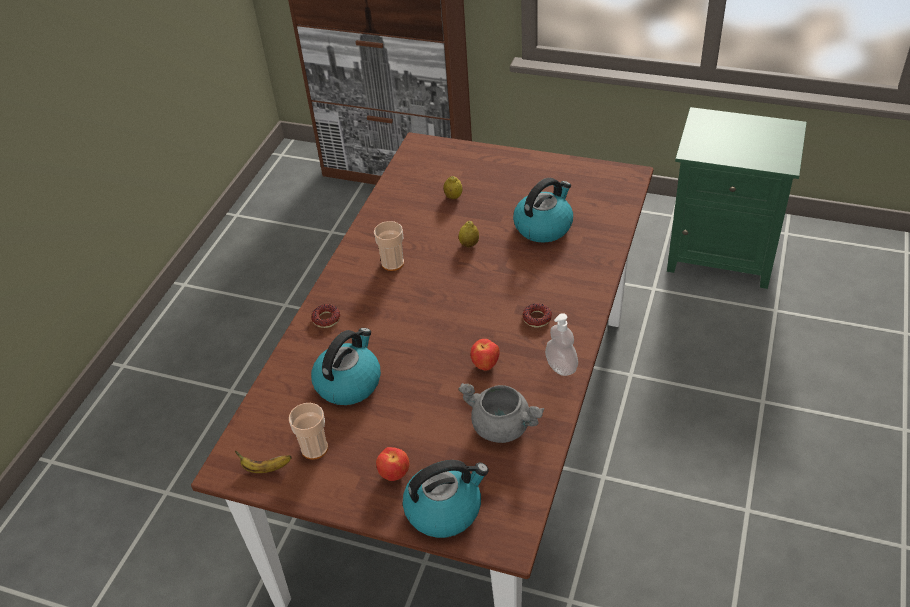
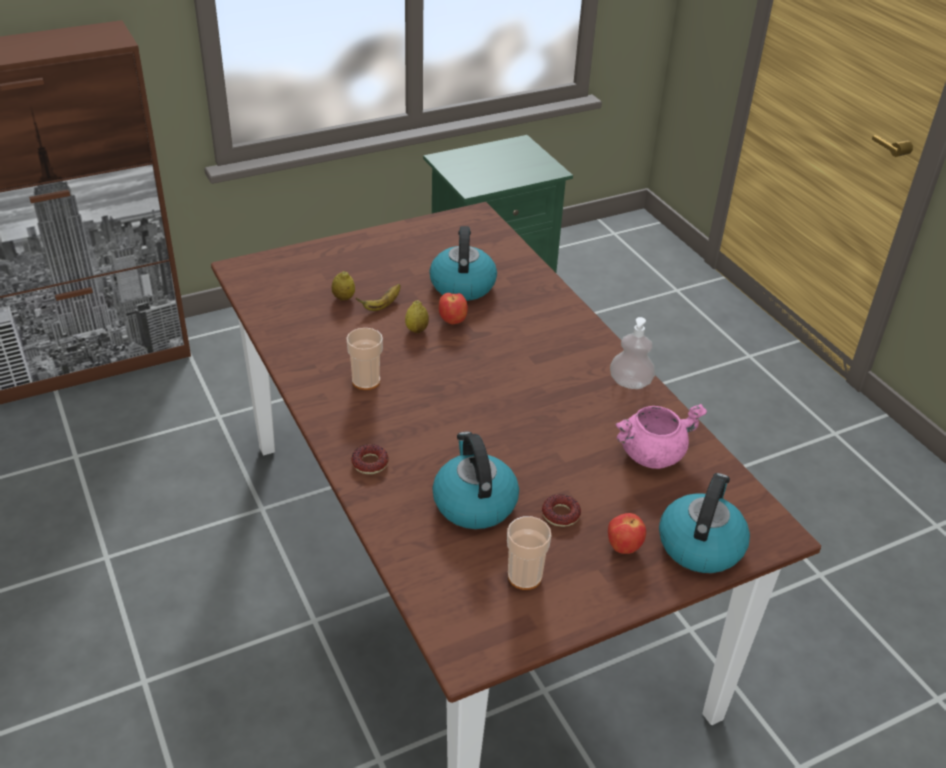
camera: 50 degrees left, 5 degrees down
banana [235,451,292,473] -> banana moved to [356,284,401,311]
grey cooking pot [458,383,544,443] -> pink cooking pot [616,404,707,469]
apple [470,339,500,370] -> apple moved to [439,293,468,324]
donut [522,303,552,328] -> donut moved to [542,494,581,527]

